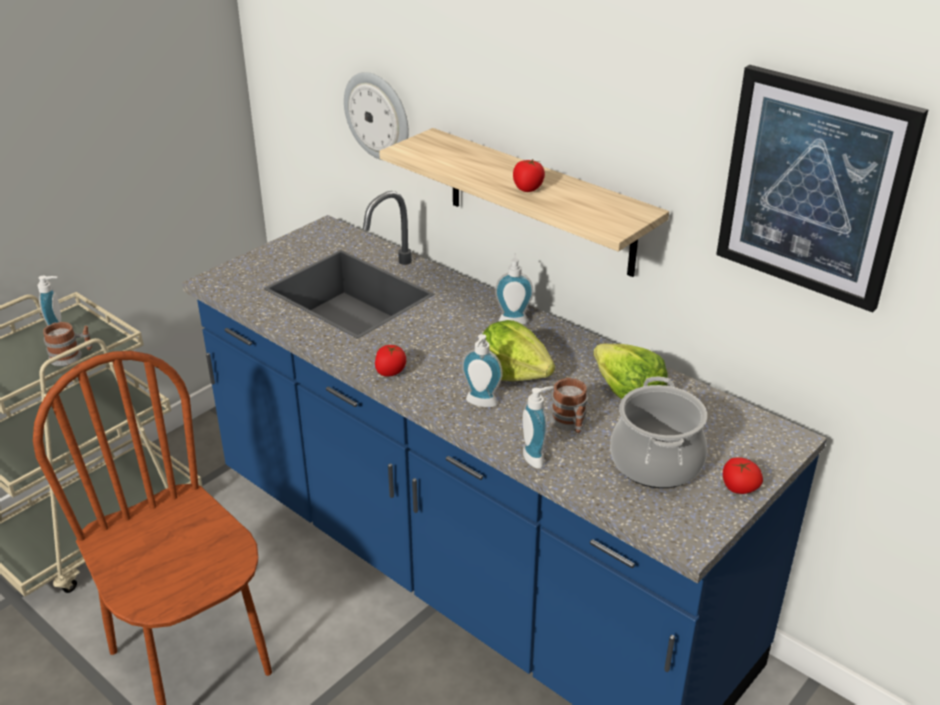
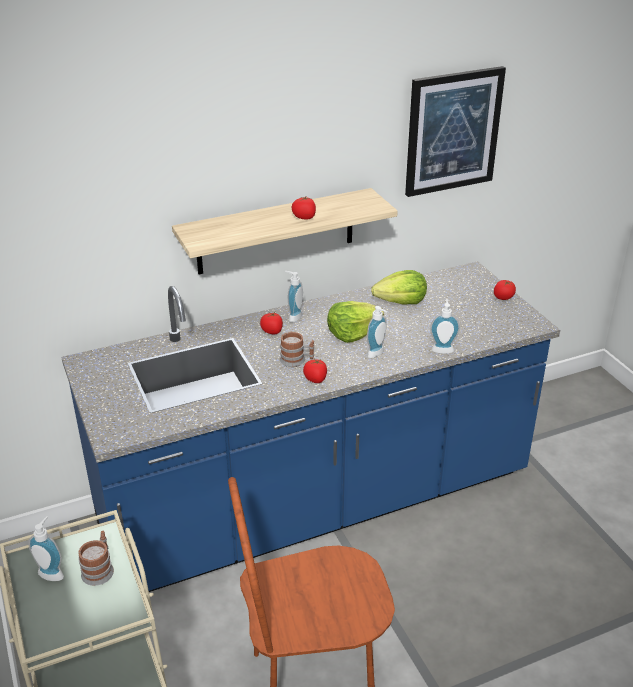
camera: 65 degrees left, 0 degrees up
wall clock [344,72,409,160] -> none
mug [549,378,588,433] -> mug moved to [280,332,314,367]
cooking pot [610,377,707,488] -> none
none -> tomato [260,312,283,334]

